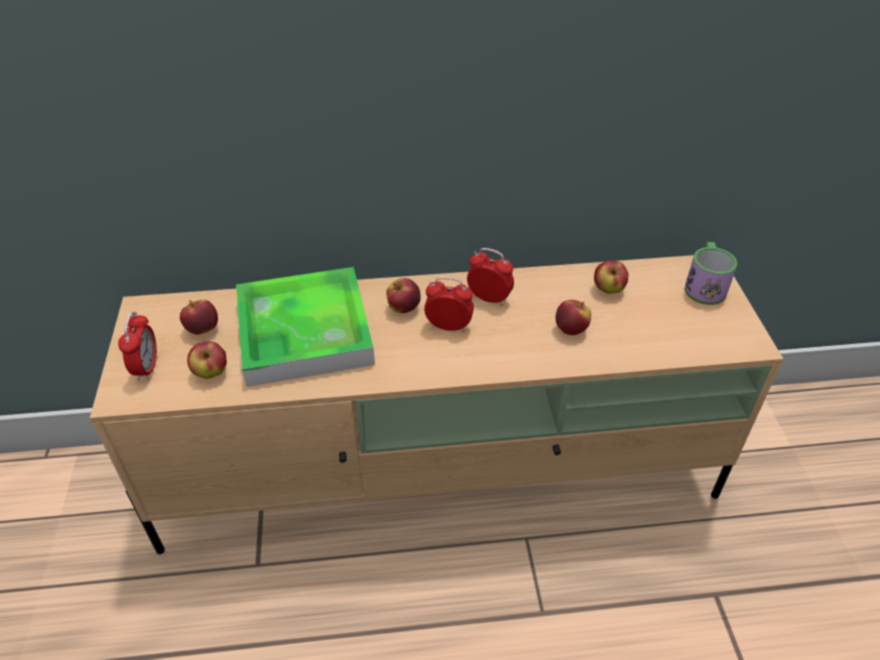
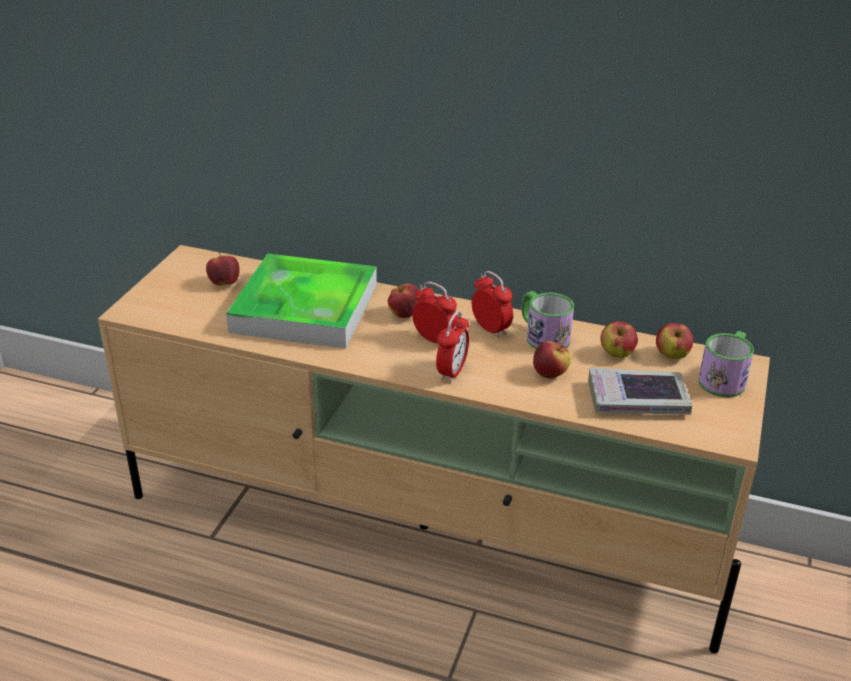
camera: 25 degrees right, 10 degrees down
alarm clock [118,311,157,381] -> alarm clock moved to [436,311,469,383]
apple [187,341,227,379] -> apple moved to [656,323,693,359]
none -> mug [521,291,574,349]
none -> book [588,368,692,415]

